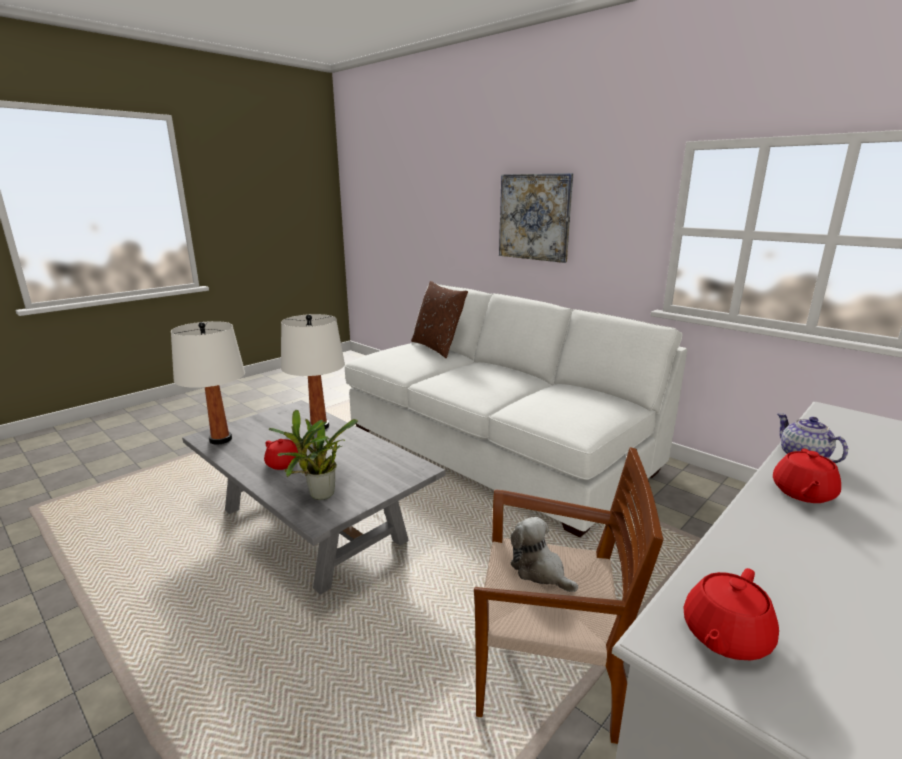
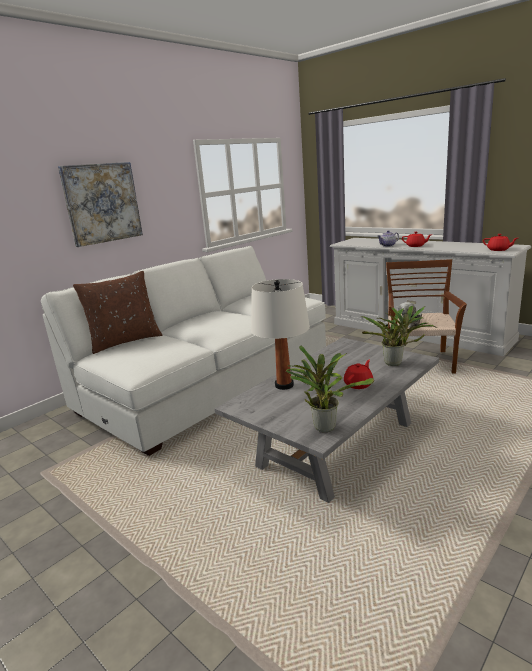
camera: 90 degrees left, 0 degrees up
white table lamp [171,321,245,445] -> potted plant [286,345,374,432]

